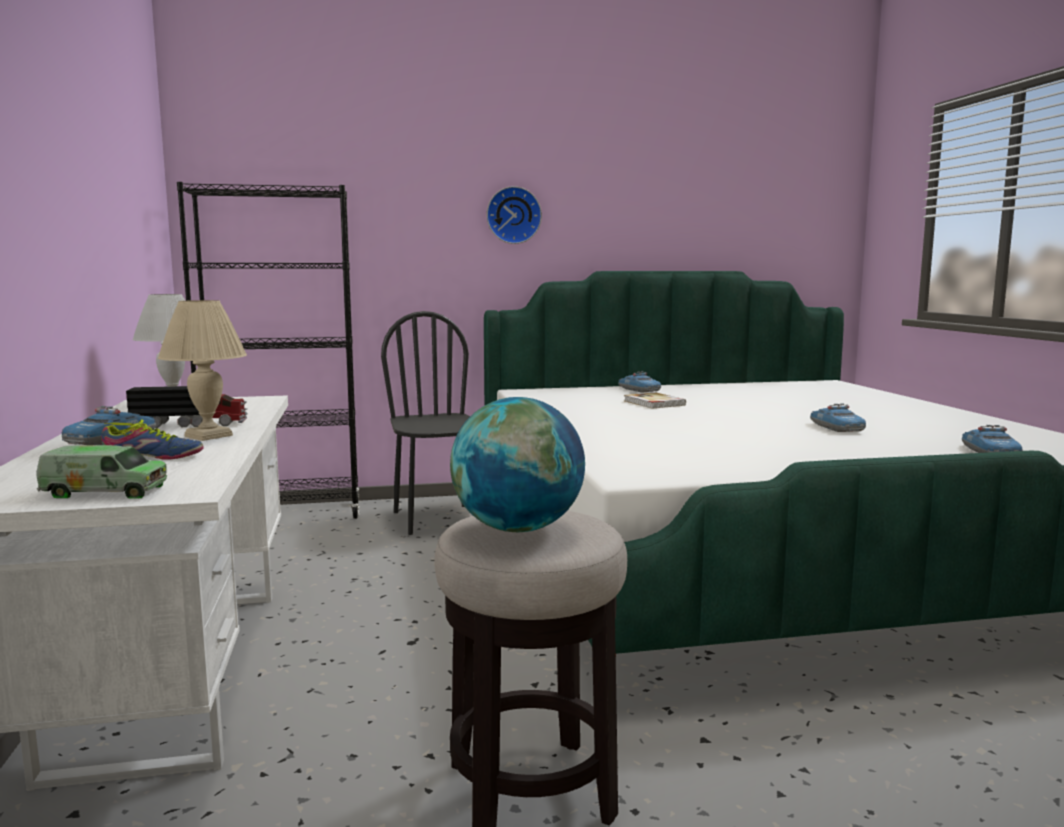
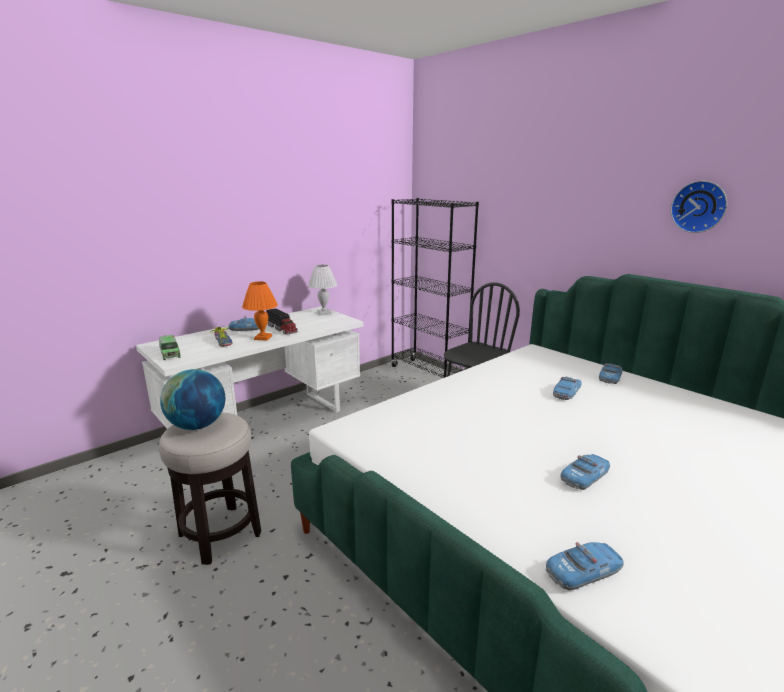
camera: 60 degrees right, 10 degrees up
beige table lamp [158,300,247,441] -> orange table lamp [242,282,278,341]
wall clock [487,186,542,244] -> wall clock moved to [671,181,727,233]
book [624,392,686,409] -> toy car [553,377,582,400]

